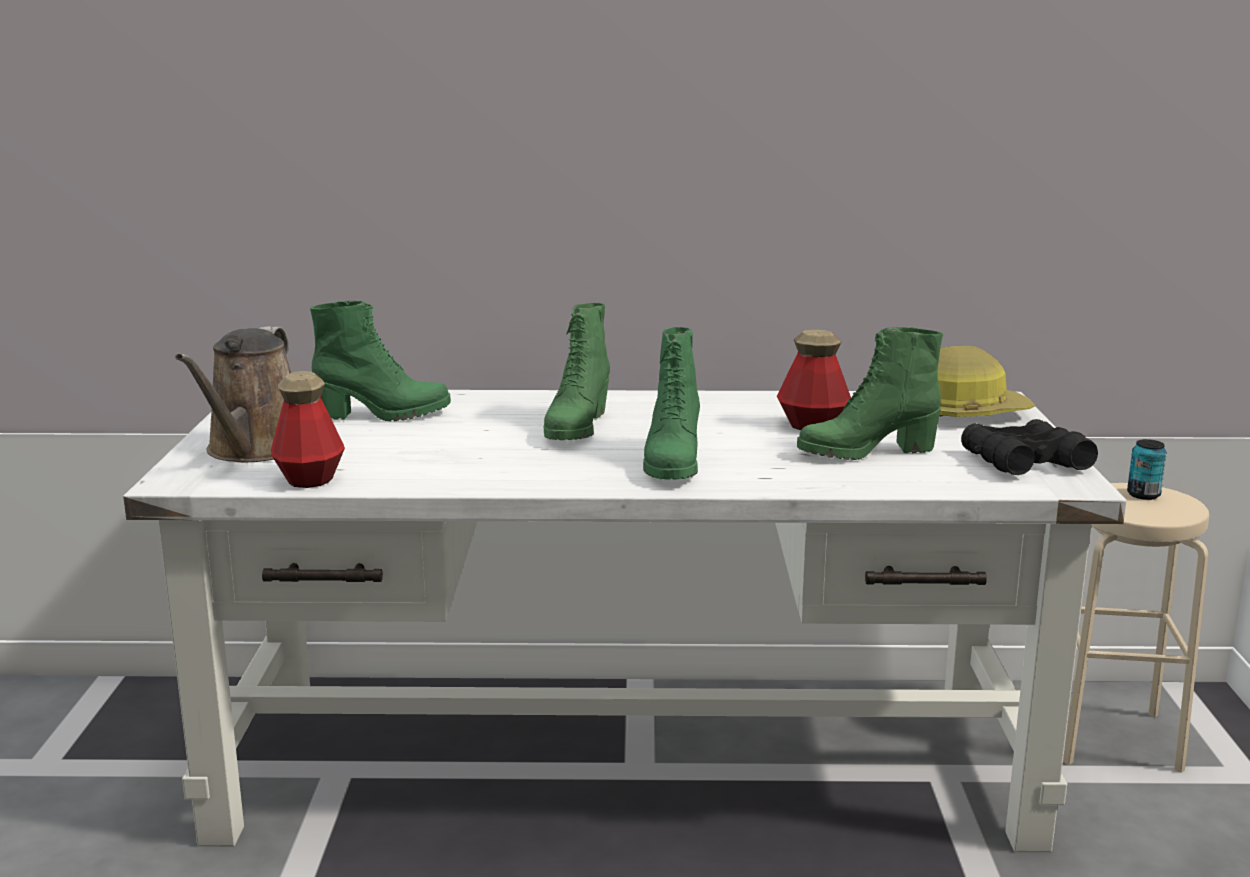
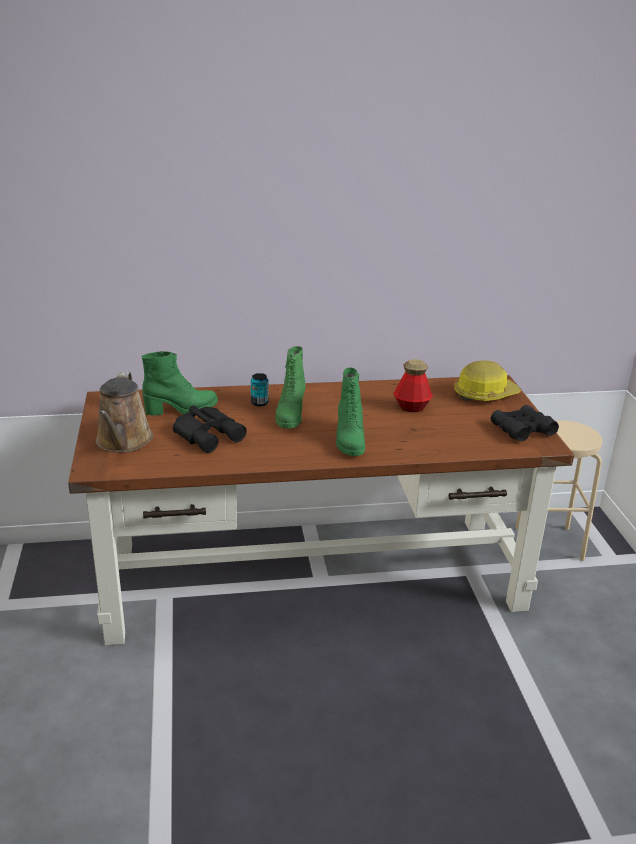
camera: 10 degrees left, 10 degrees up
white desk [123,390,1126,852] -> brown desk [68,375,574,646]
bottle [271,371,345,488] -> none
green boot [797,327,943,460] -> none
can [1127,439,1167,500] -> can moved to [251,373,268,406]
none -> black binoculars [173,406,247,453]

